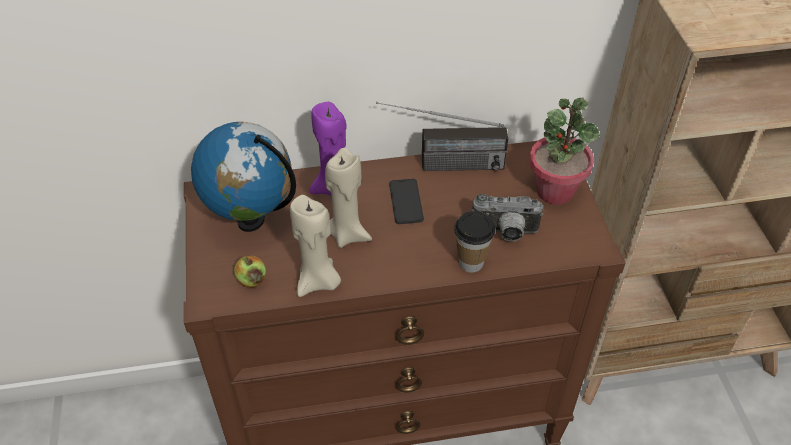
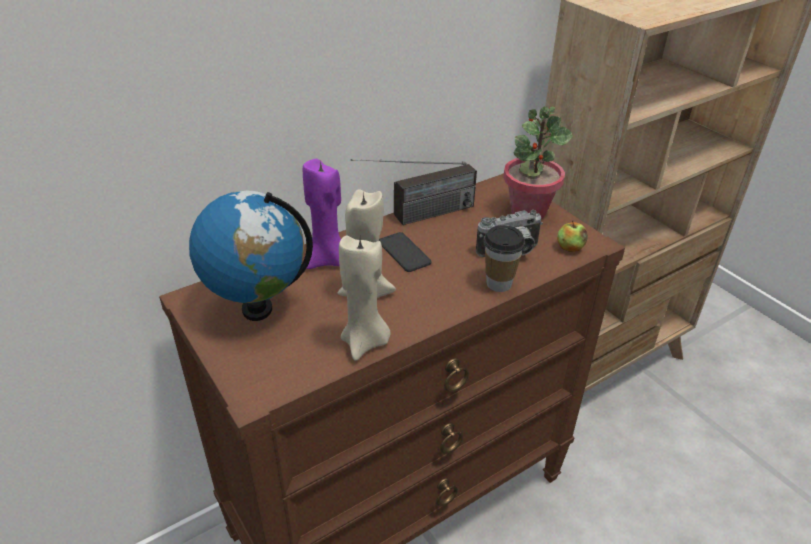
camera: 25 degrees left, 10 degrees down
apple [234,256,266,288] -> apple moved to [557,221,588,252]

